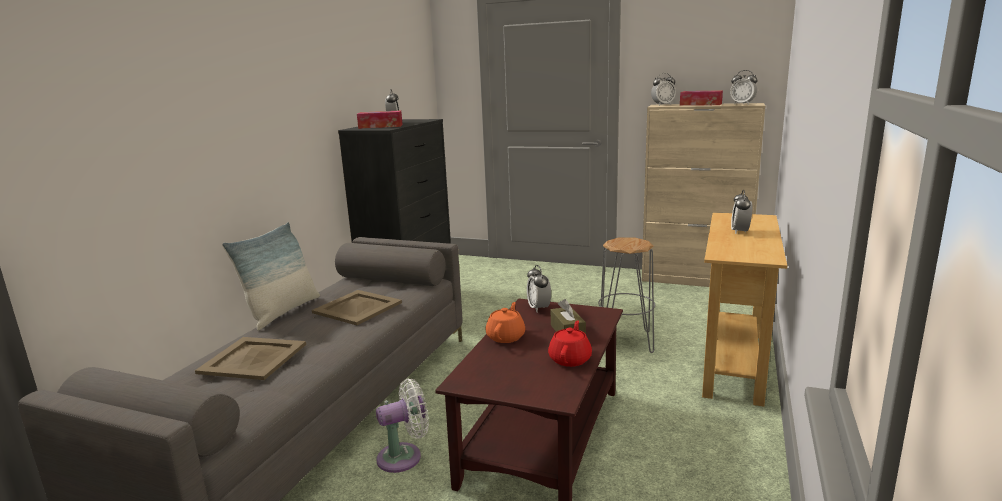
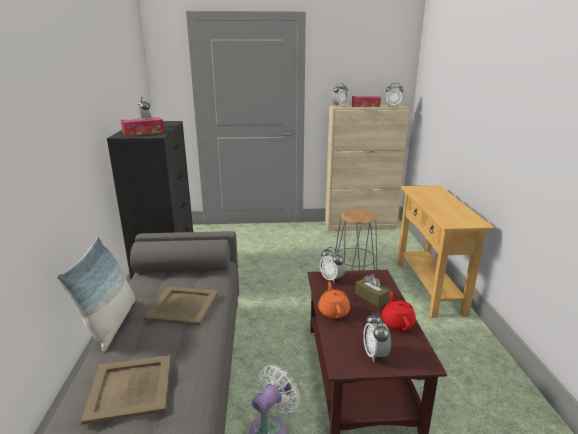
camera: 25 degrees left, 5 degrees up
alarm clock [731,190,752,234] -> alarm clock moved to [363,313,391,362]

